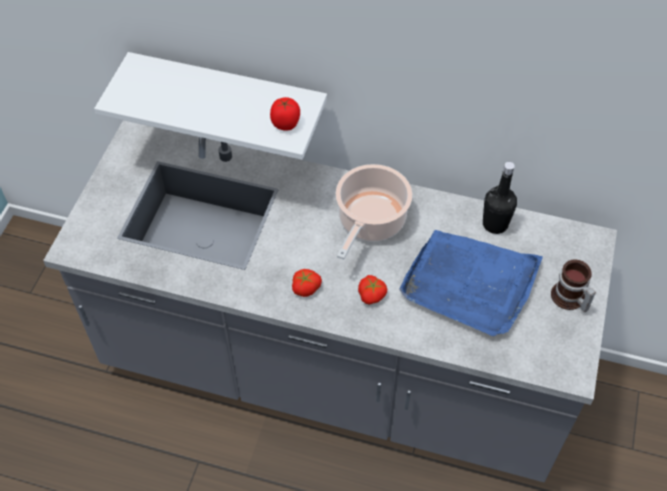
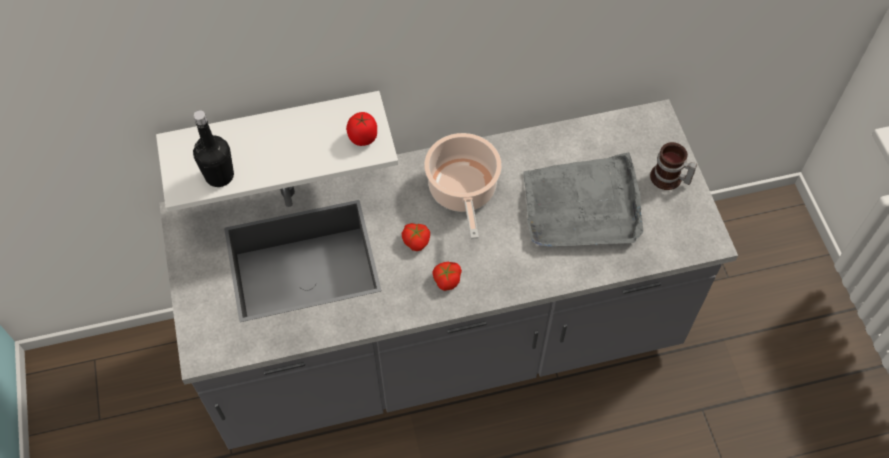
camera: 30 degrees left, 5 degrees up
tomato [358,275,387,305] -> tomato moved to [401,223,430,251]
blue tray [399,230,543,336] -> grey tray [524,152,643,247]
black bottle [483,162,517,234] -> black bottle moved to [193,110,234,187]

